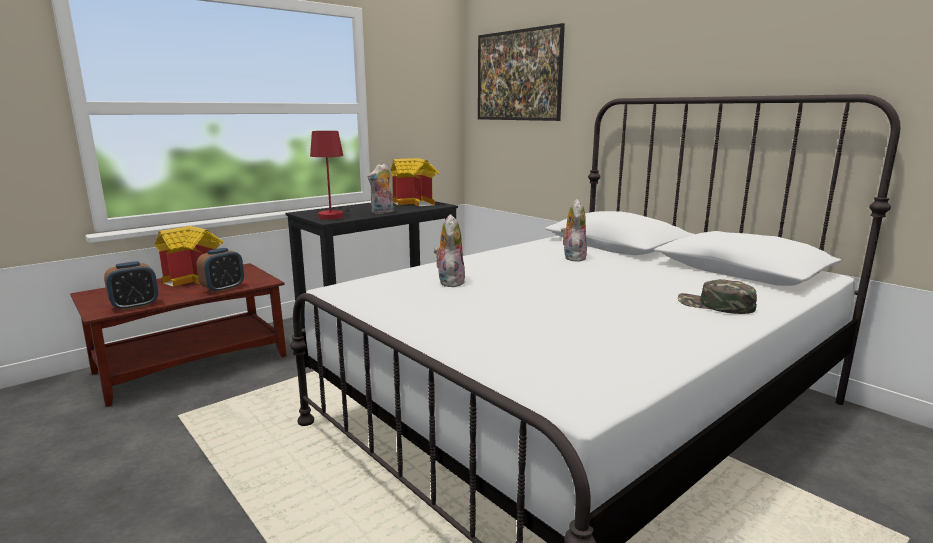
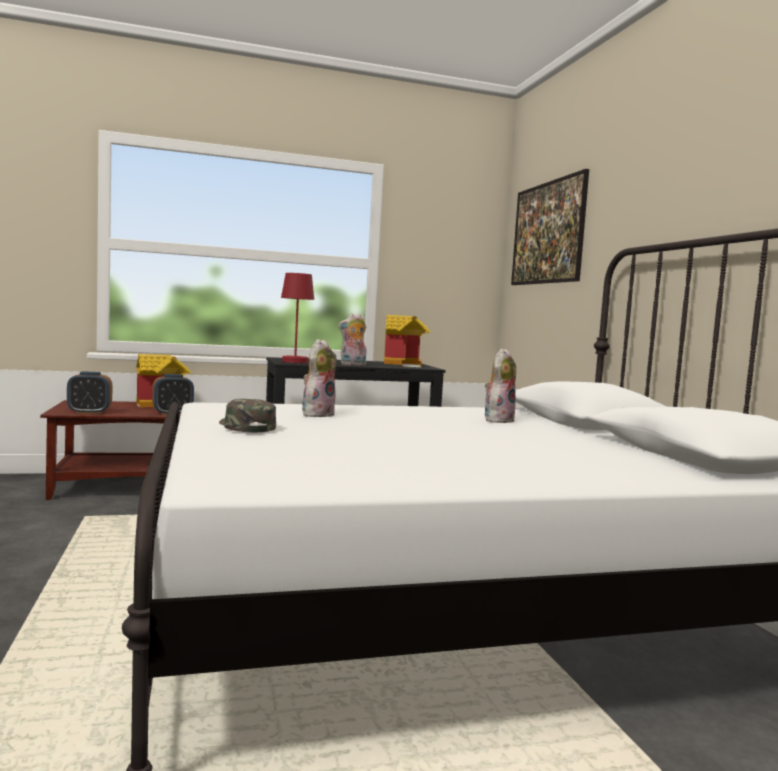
camera: 25 degrees right, 10 degrees down
green cap [678,279,757,314] -> green cap moved to [219,399,276,432]

